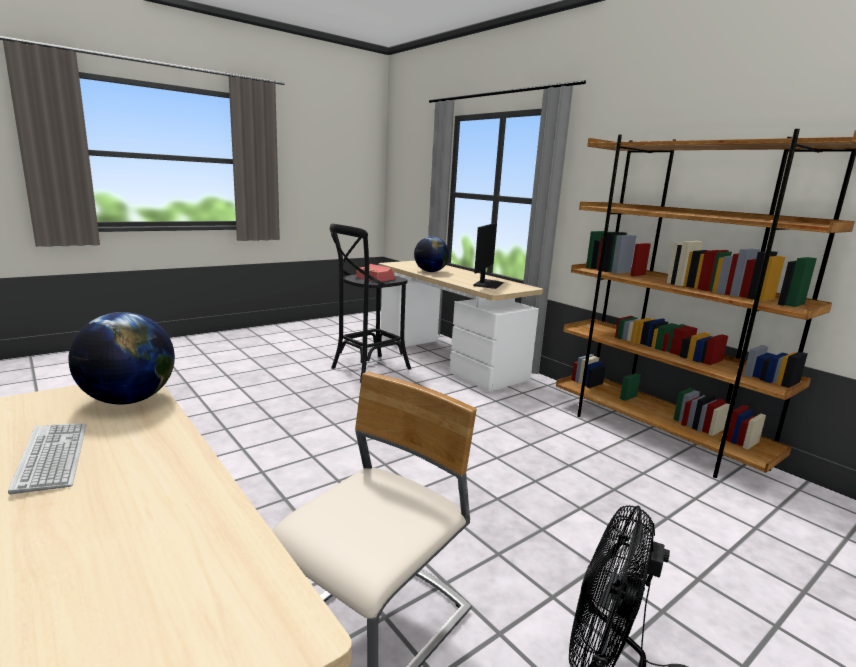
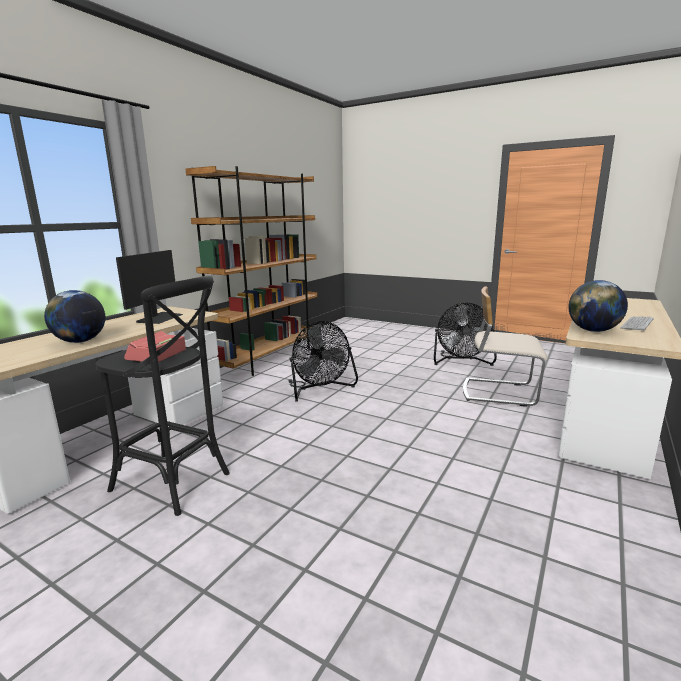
camera: 110 degrees left, 0 degrees up
monitor [474,223,504,289] -> monitor turned 105 degrees clockwise [116,250,183,324]
none -> black fan [289,321,358,402]

